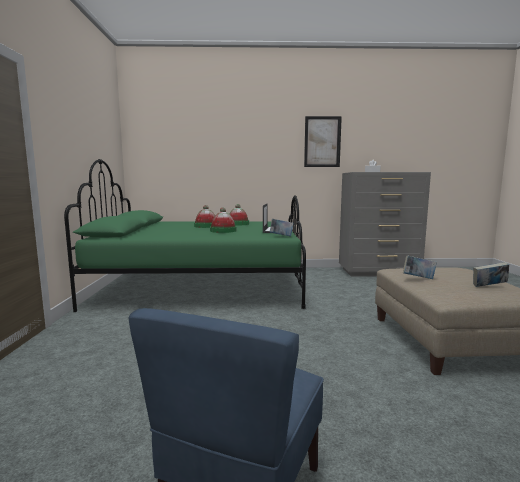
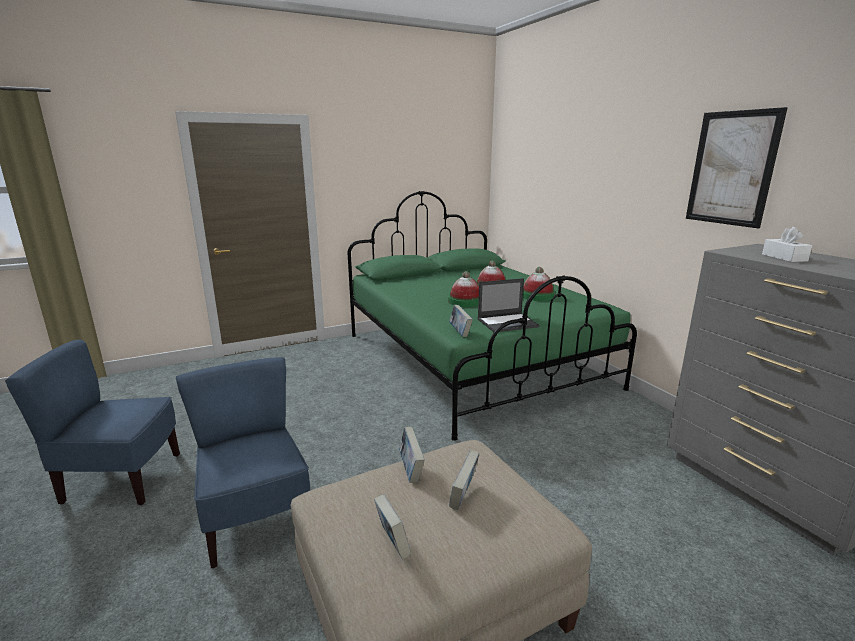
camera: 65 degrees right, 10 degrees up
none -> blue chair [176,357,310,568]
none -> book [449,450,480,511]

